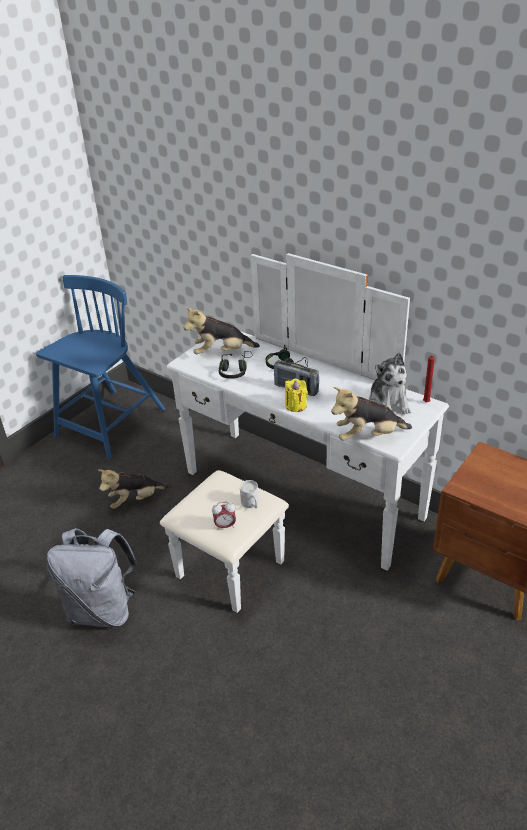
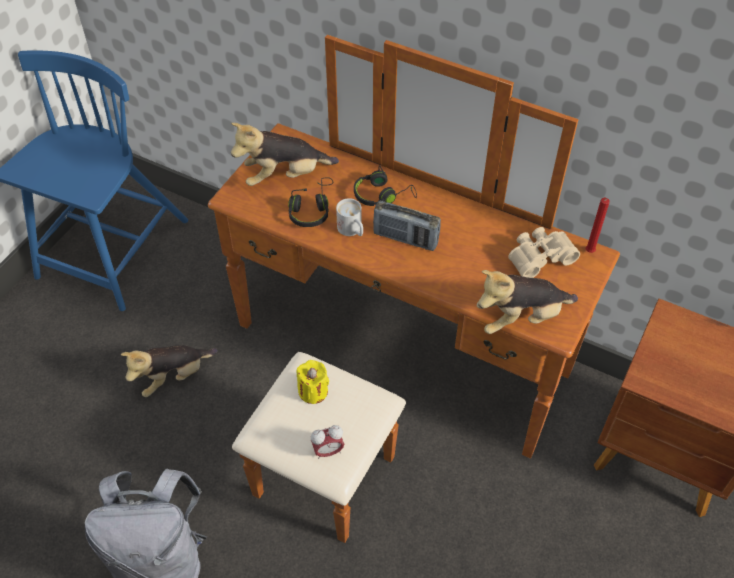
camera: 10 degrees left, 15 degrees up
white dresser [160,253,449,613] -> brown dresser [208,35,620,543]
white mug [240,480,259,508] -> white mug moved to [336,198,363,236]
yellow candle [285,379,308,412] -> yellow candle moved to [296,360,329,404]
plush toy [368,353,411,415] -> beige binoculars [508,227,580,278]

